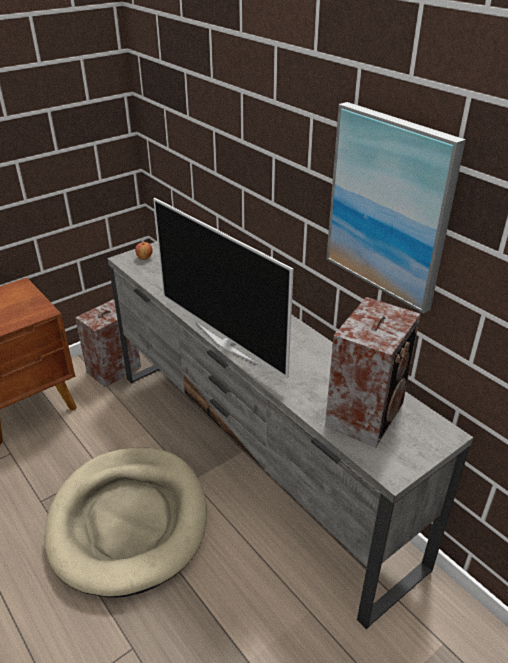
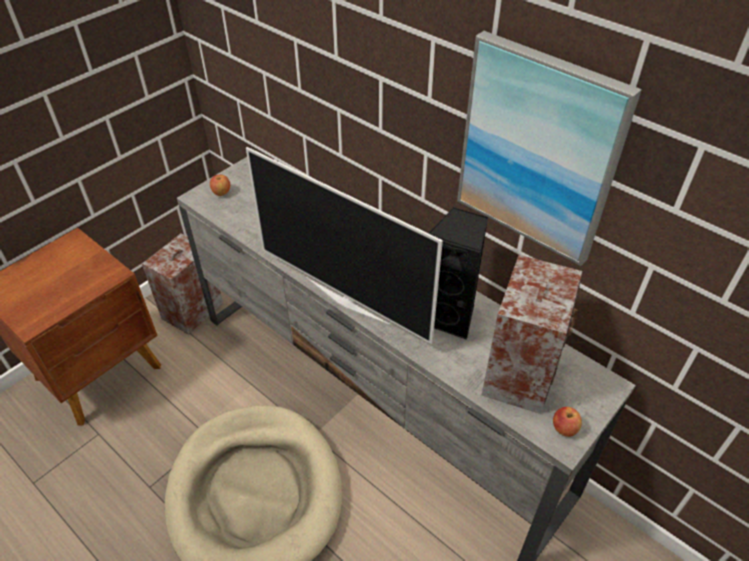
camera: 10 degrees left, 10 degrees up
none -> black speaker [428,207,488,340]
none -> apple [553,407,582,437]

